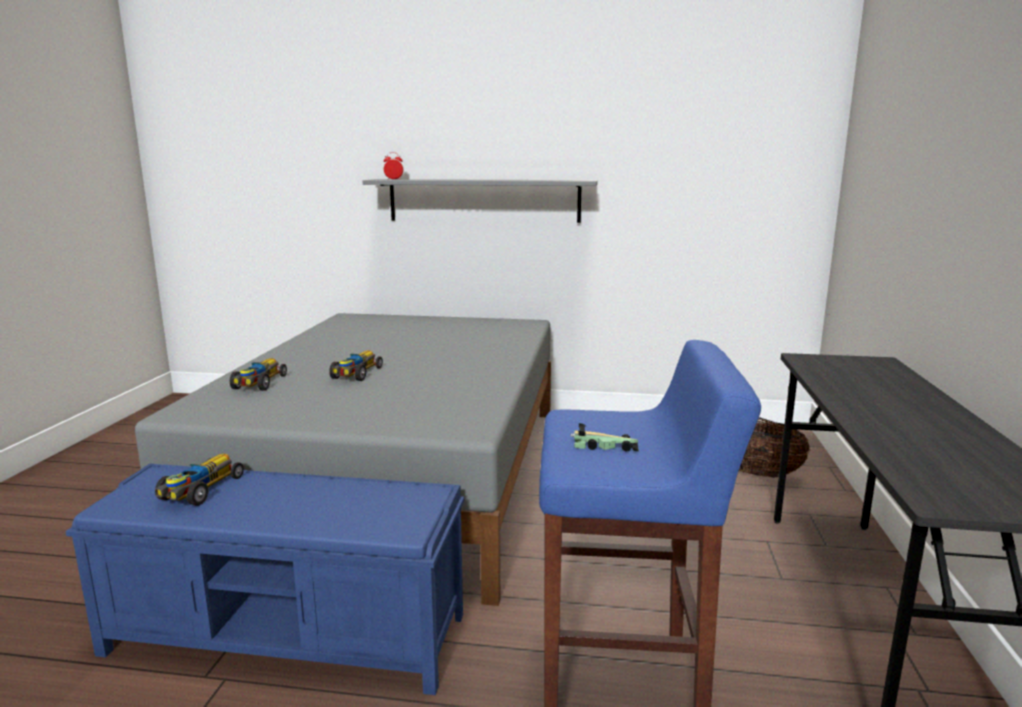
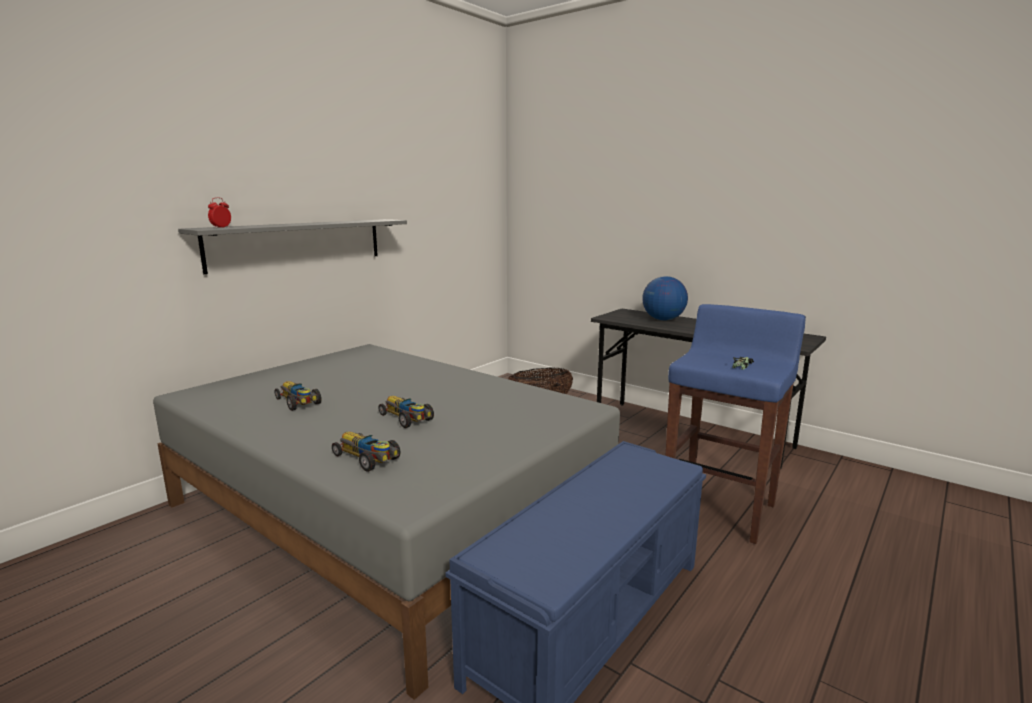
camera: 60 degrees left, 0 degrees up
toy car [155,453,244,506] -> toy car moved to [275,381,322,411]
none -> globe [642,276,688,321]

